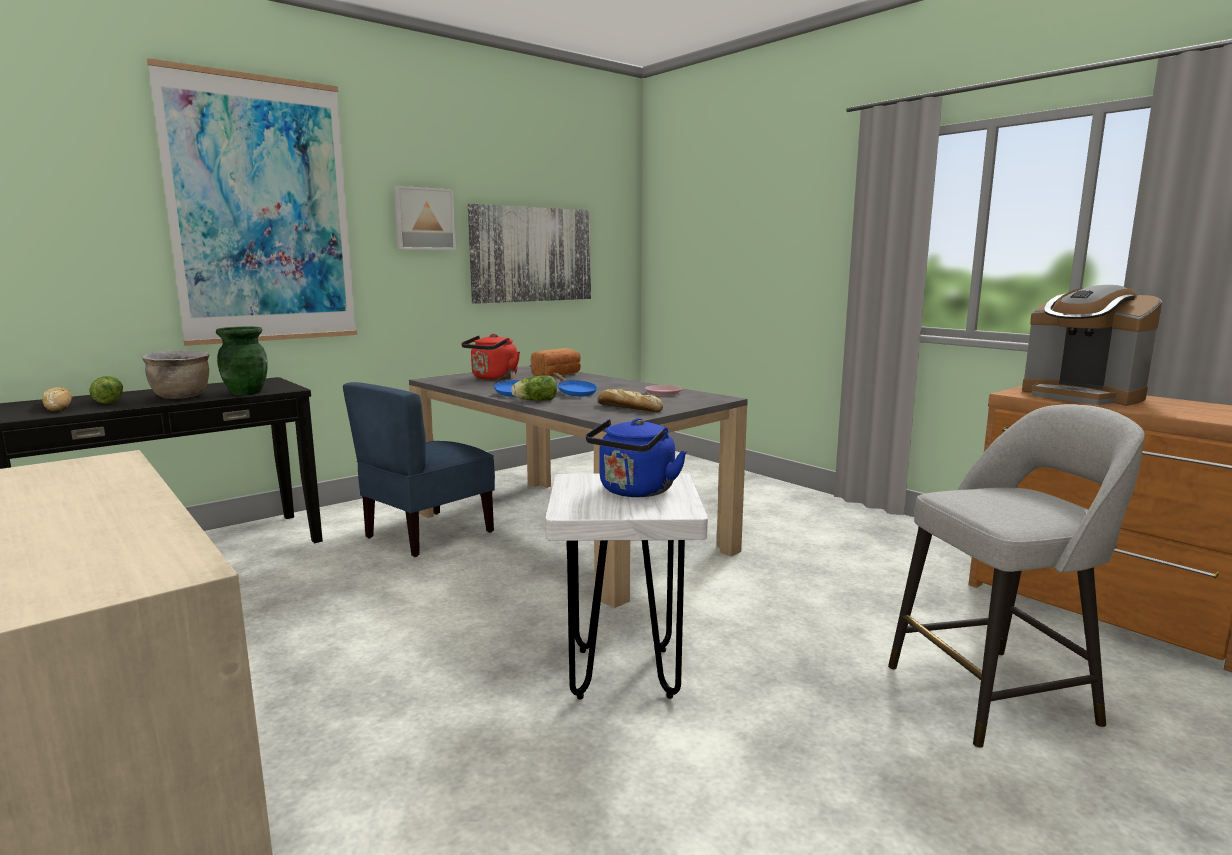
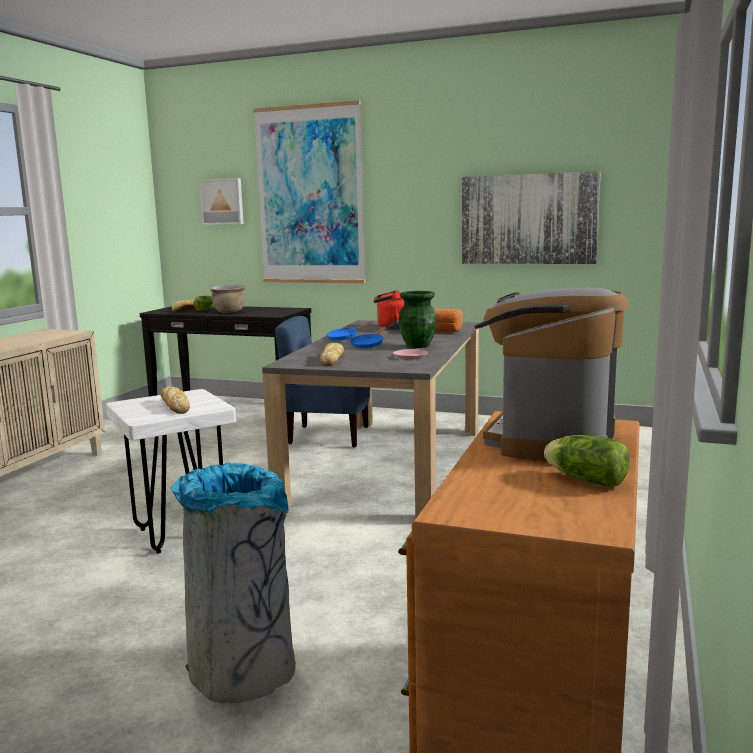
camera: 60 degrees right, 0 degrees up
green vase [216,326,268,395] -> green vase moved to [399,291,436,348]
picture [394,186,456,250] -> picture moved to [199,178,244,225]
lettuce [511,375,557,401] -> lettuce moved to [544,435,629,487]
blue kettle [586,418,686,497] -> bread [161,387,190,414]
grey stool [888,404,1145,748] -> grey trash can [171,462,296,704]

